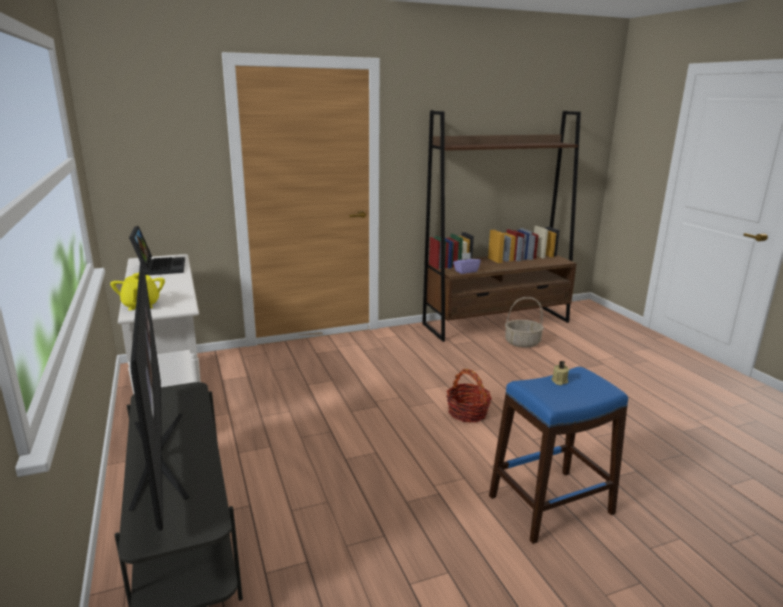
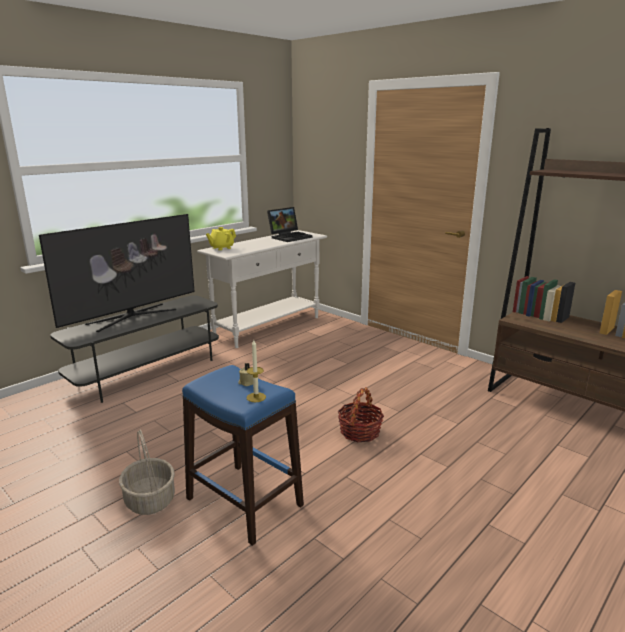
camera: 65 degrees right, 0 degrees up
purple tissue box [453,253,481,274] -> none
basket [505,297,544,348] -> basket moved to [119,430,175,515]
none -> candle [247,340,266,402]

